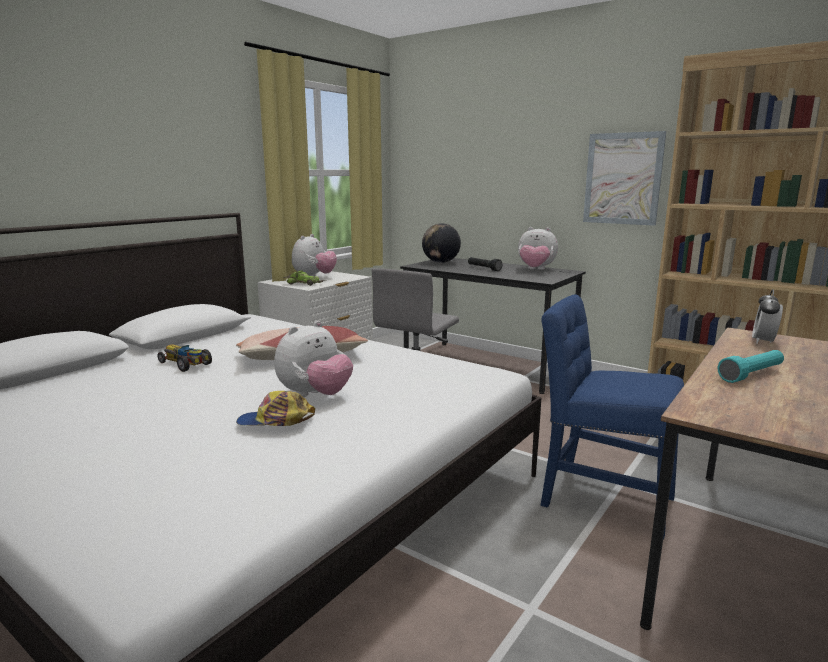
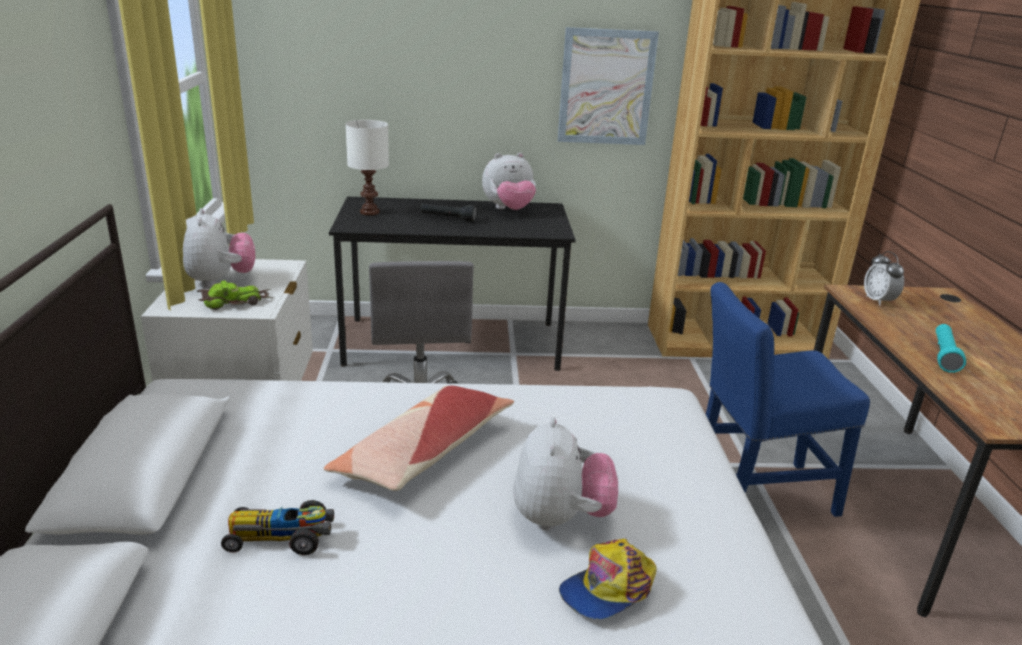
camera: 40 degrees left, 10 degrees up
globe [422,223,461,263] -> white table lamp [346,120,389,215]

